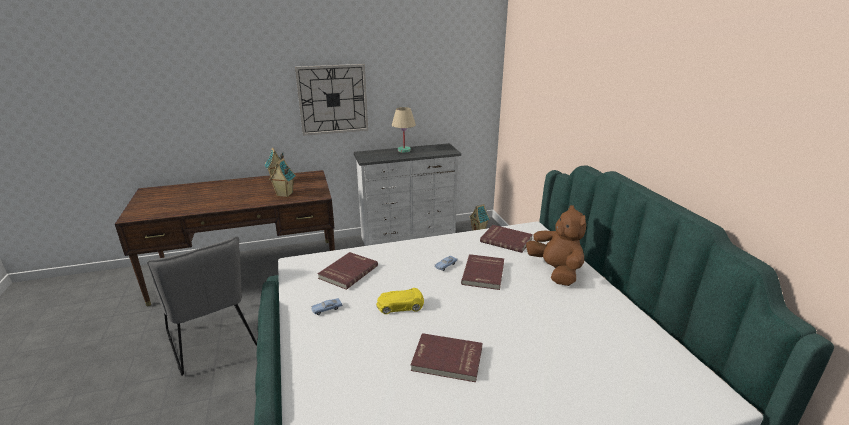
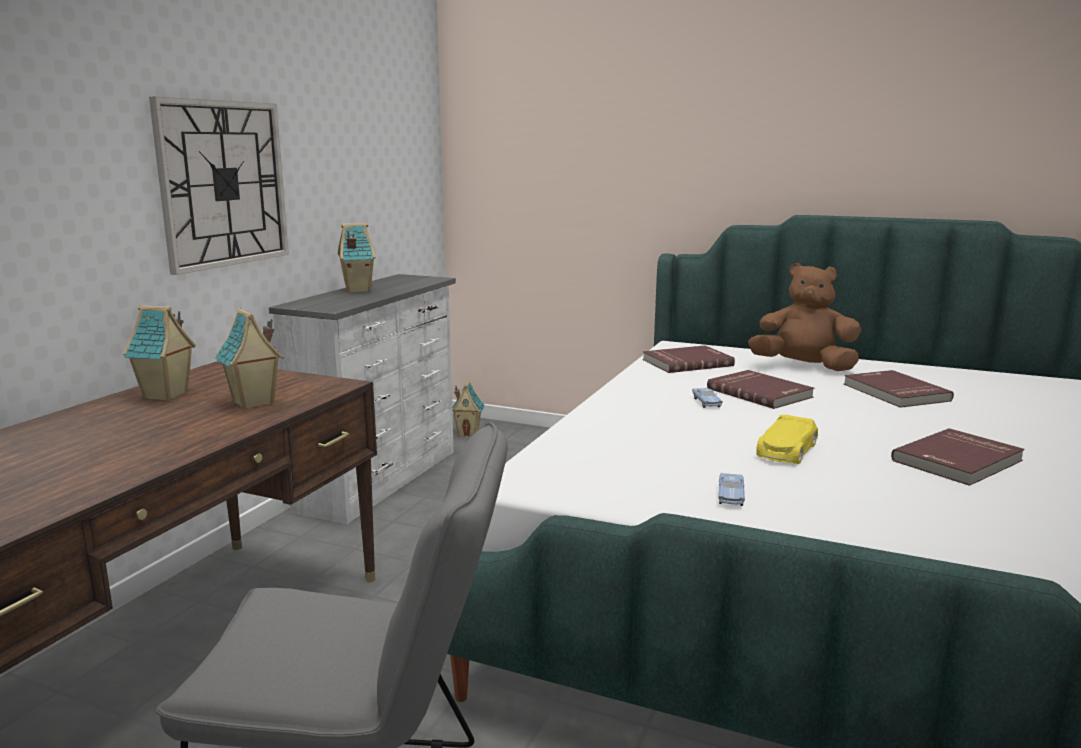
camera: 50 degrees left, 10 degrees down
red book [318,252,378,290] -> red book moved to [844,370,954,408]
beige table lamp [392,107,416,153] -> toy house [338,223,375,292]

